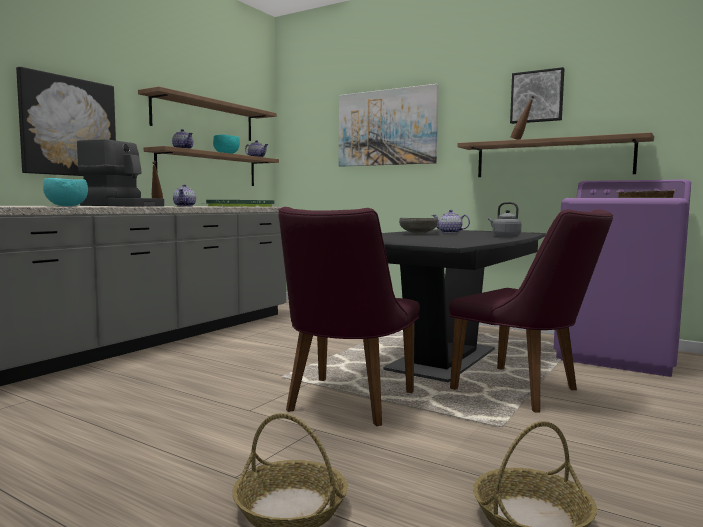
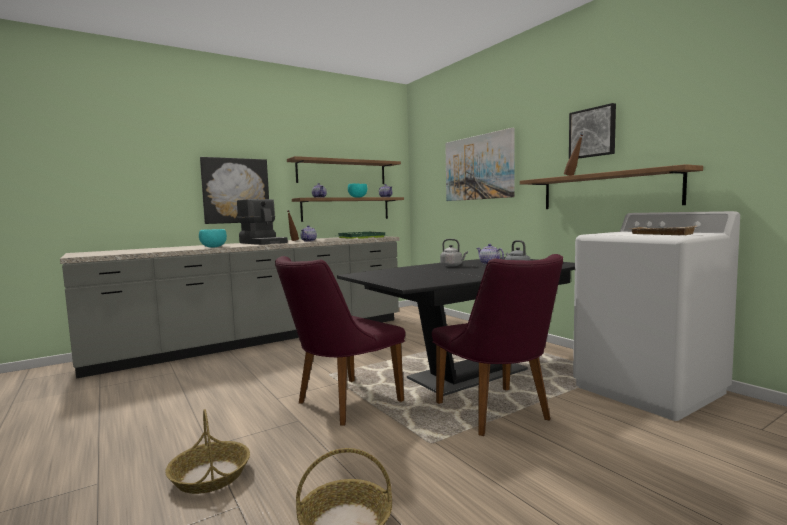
camera: 25 degrees right, 0 degrees up
grey bowl [399,218,438,234] -> grey kettle [440,239,468,267]
purple washing machine [553,179,691,377] -> white washing machine [573,211,740,421]

